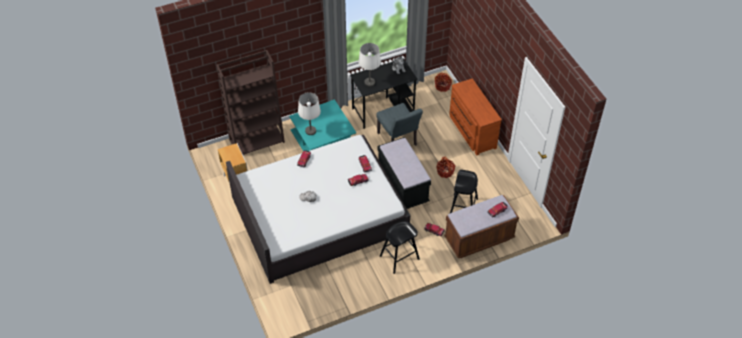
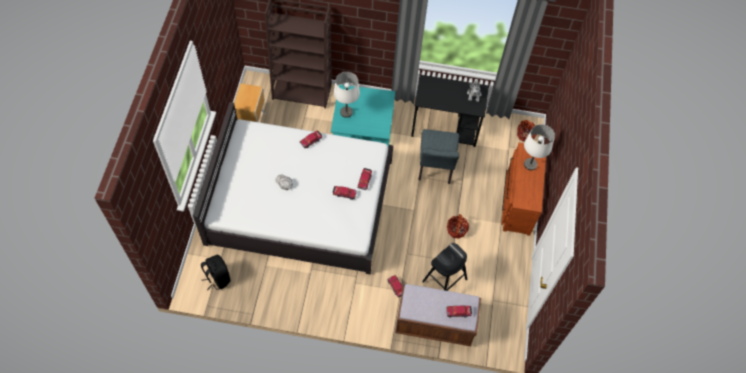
camera: 30 degrees right, 10 degrees up
white table lamp [358,43,381,87] -> white table lamp moved to [524,124,555,170]
black bench [378,137,431,209] -> none
black stool [380,221,419,274] -> none
none -> black backpack [201,255,231,291]

